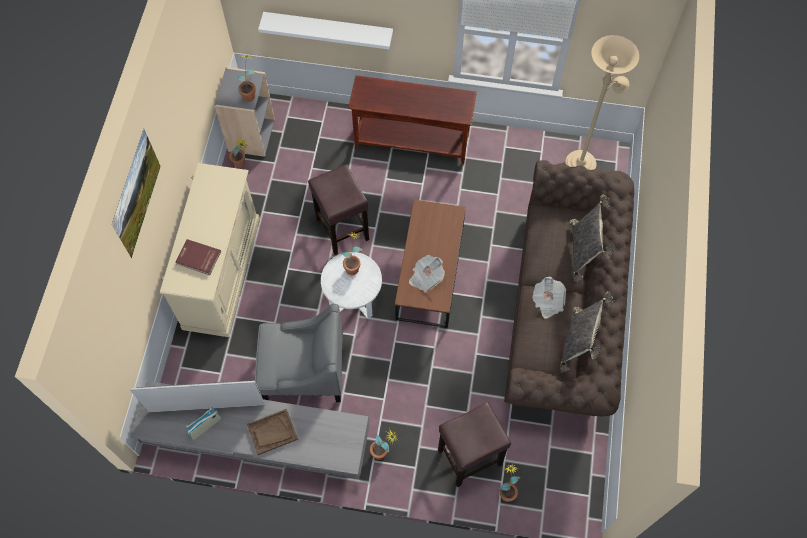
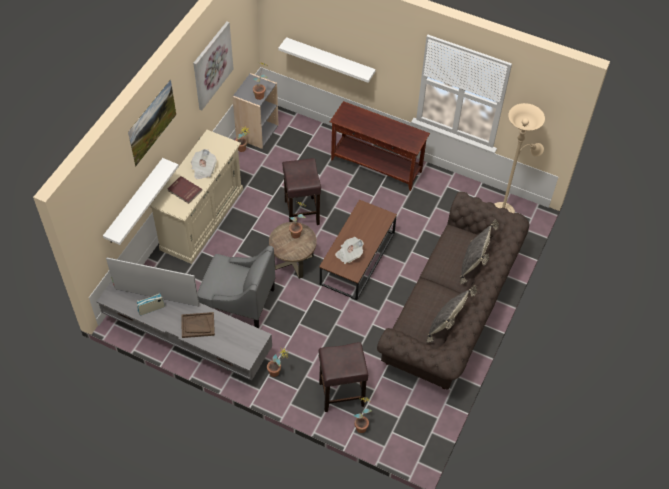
camera: 15 degrees right, 10 degrees down
white side table [321,252,382,319] -> brown side table [269,222,317,279]
newspaper [532,277,566,319] -> newspaper moved to [191,149,217,179]
none -> white shelf [103,158,179,245]
none -> picture [193,21,233,110]

